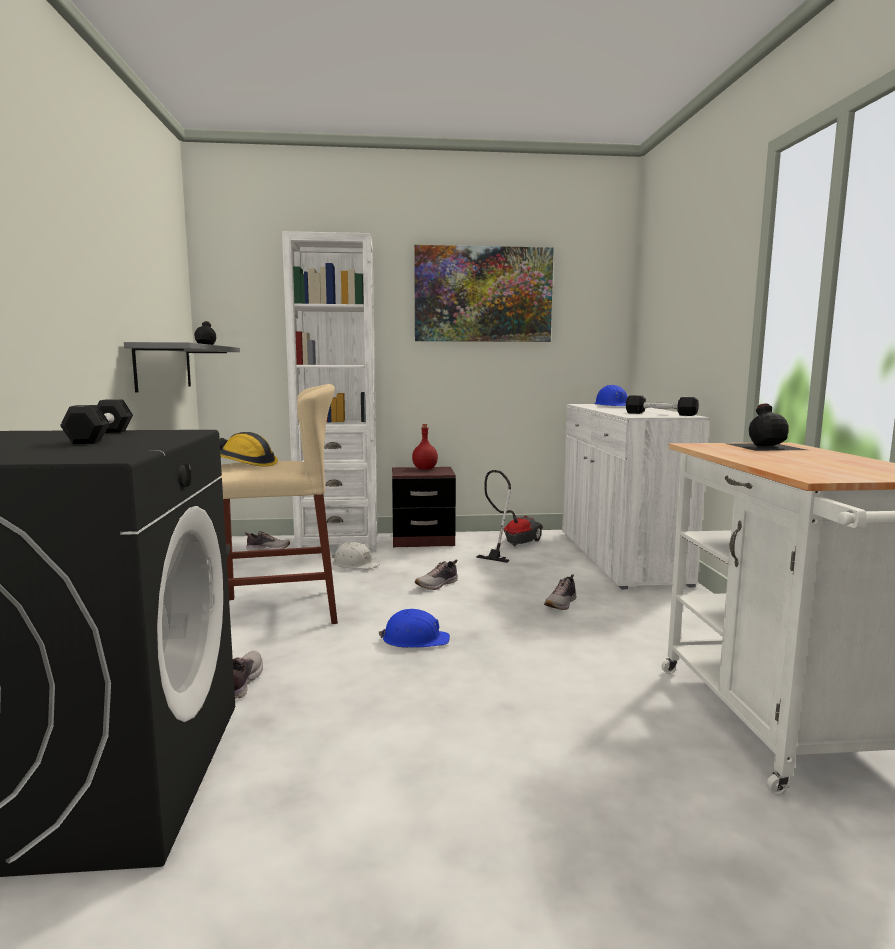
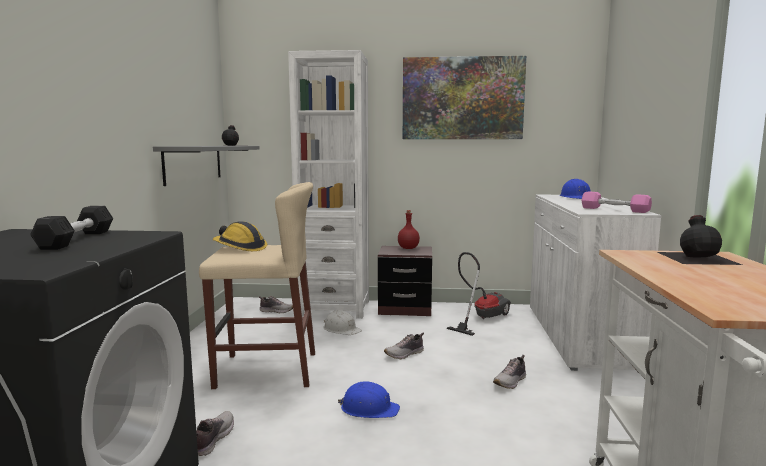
camera: 10 degrees right, 0 degrees up
black dumbbell [626,395,699,416] -> pink dumbbell [582,191,652,213]

